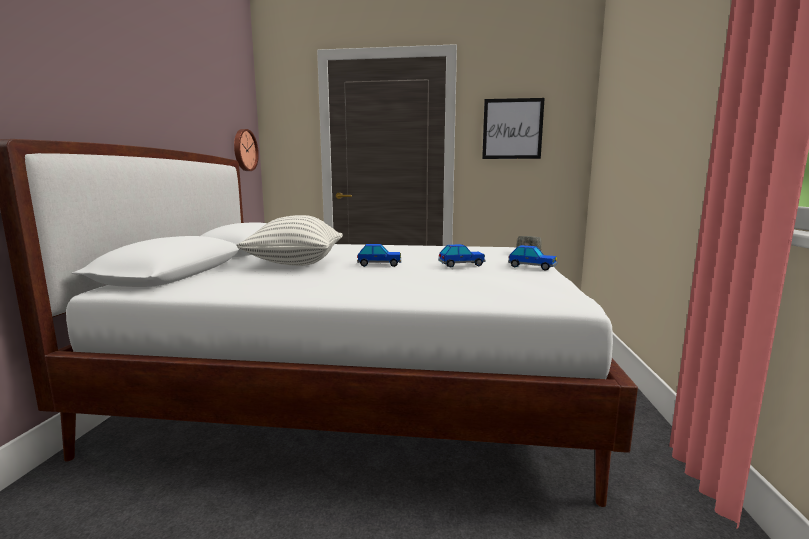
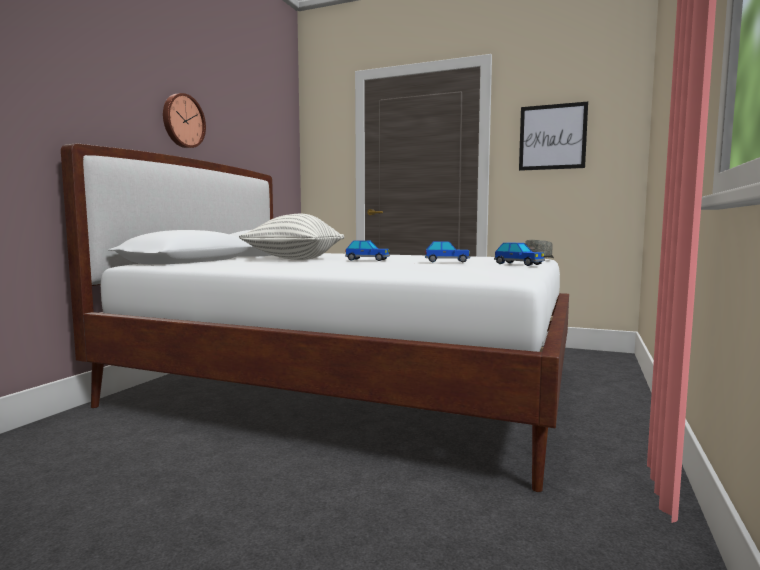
camera: 15 degrees right, 5 degrees down
wall clock [234,129,259,171] -> wall clock moved to [163,93,206,148]

